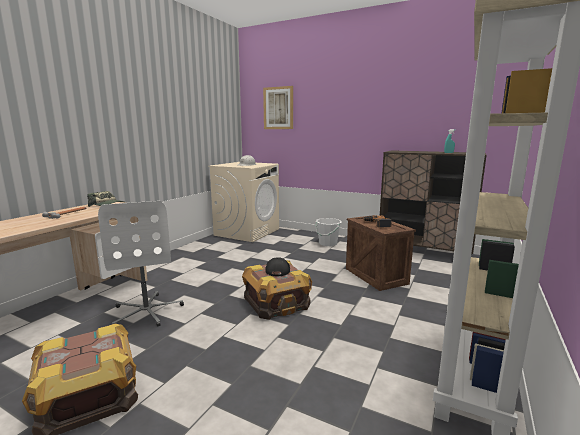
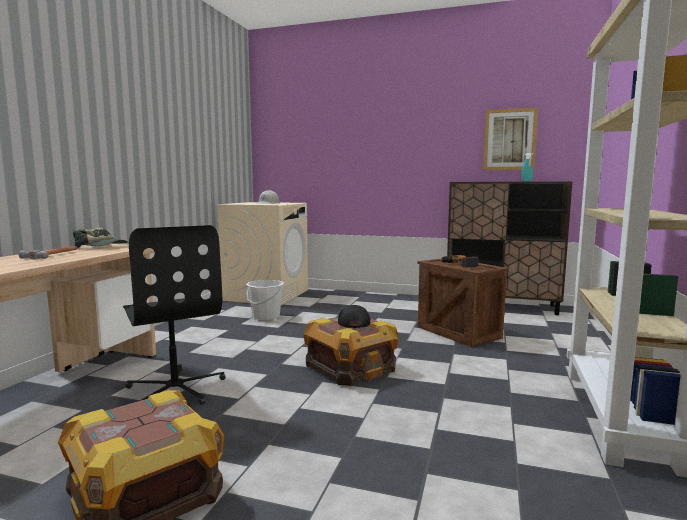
camera: 10 degrees left, 5 degrees down
white office chair [98,201,184,327] -> black office chair [123,225,225,405]
picture [263,86,293,129] -> picture moved to [483,108,538,170]
white bucket [315,218,342,246] -> white bucket moved to [246,280,284,320]

